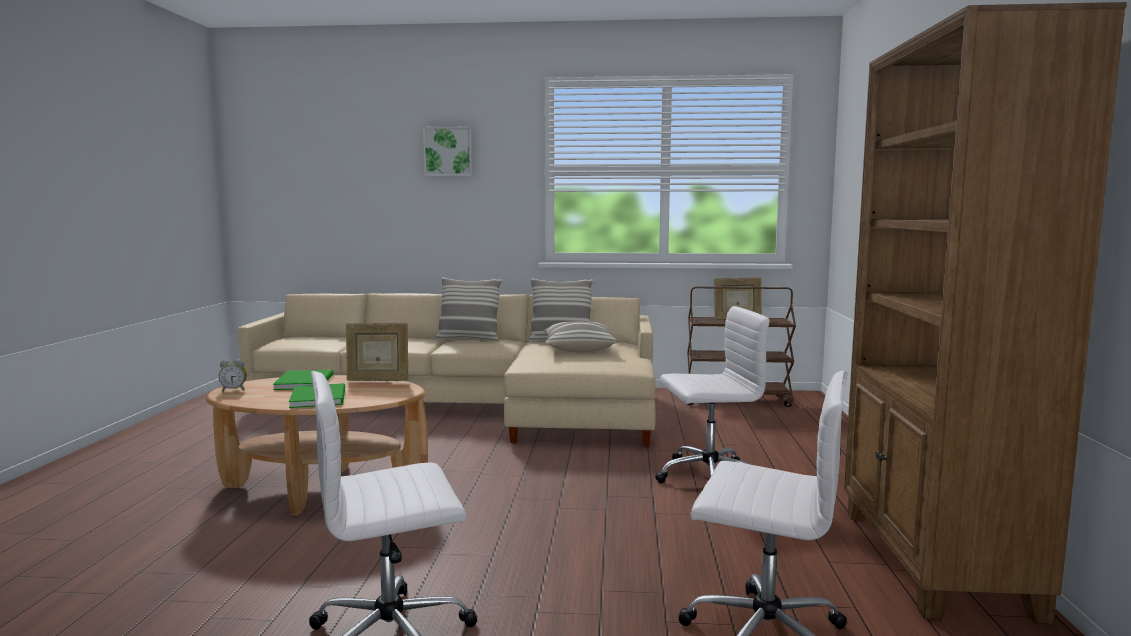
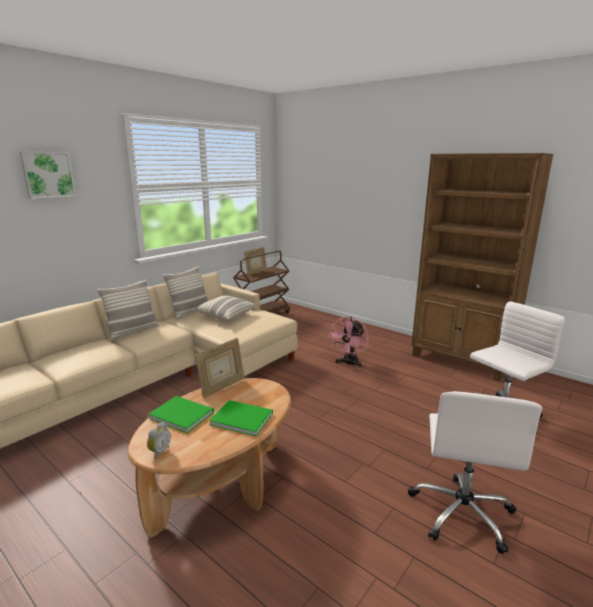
camera: 55 degrees left, 10 degrees up
white office chair [655,306,770,483] -> pink fan [329,317,368,367]

